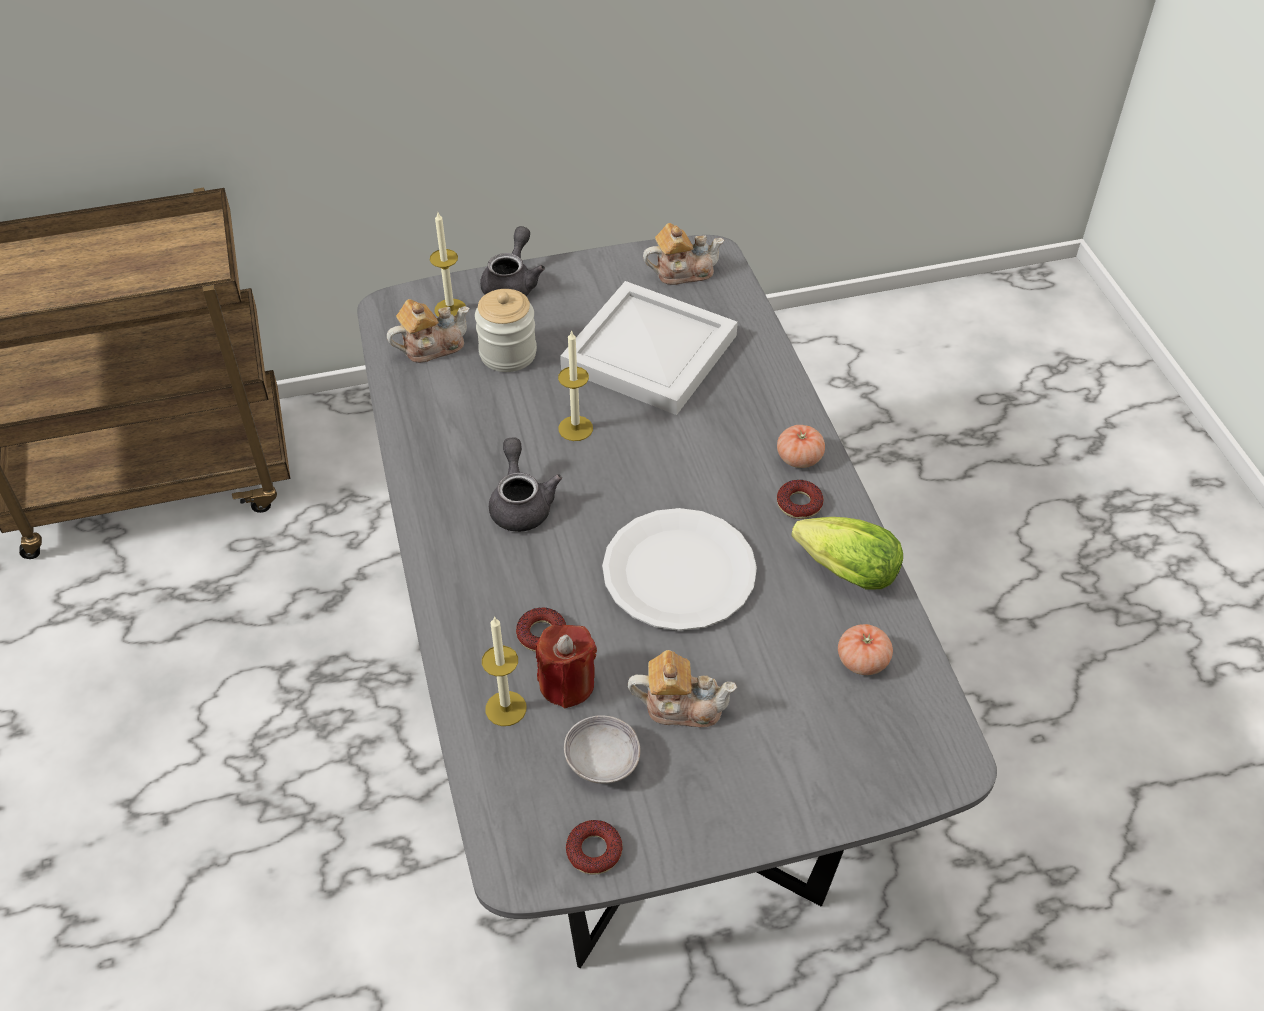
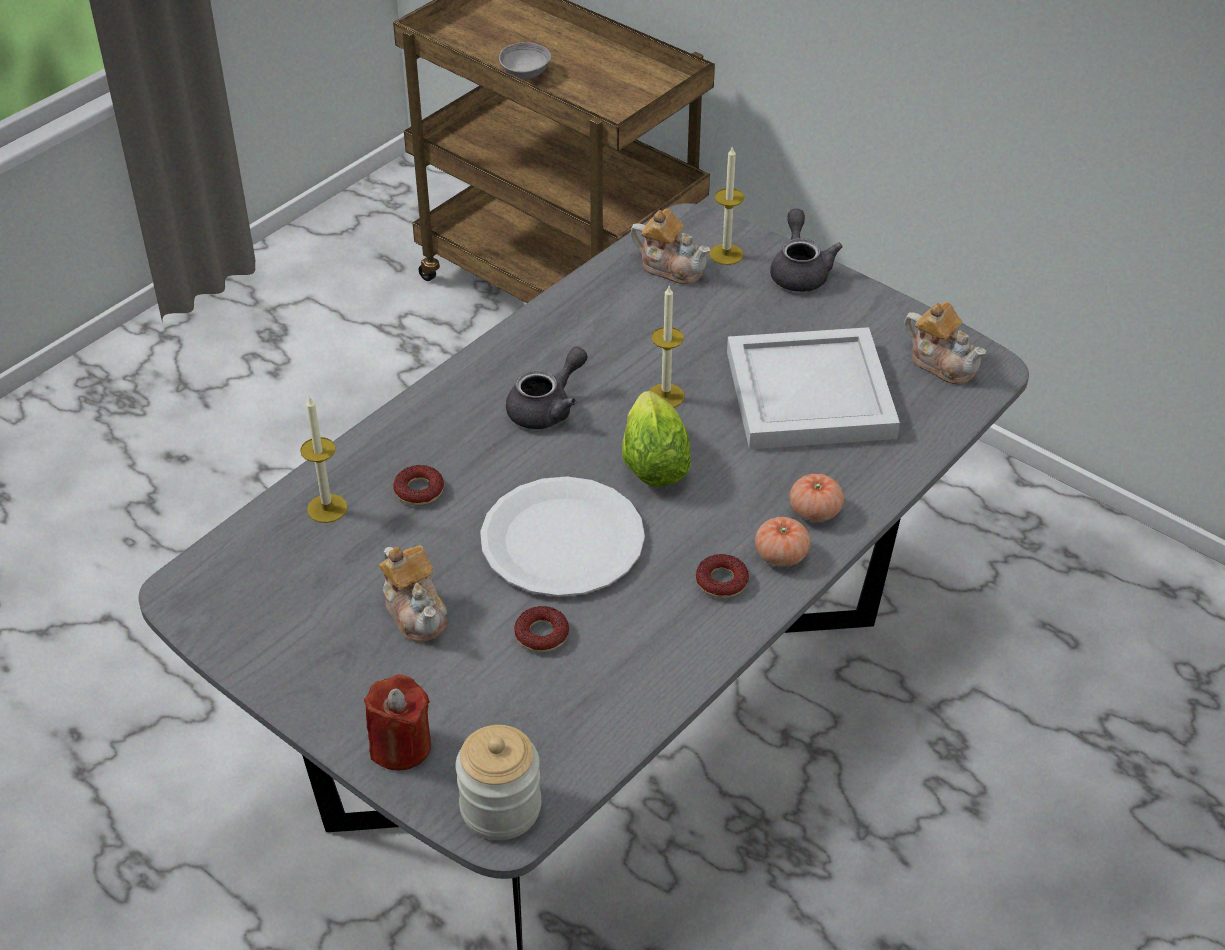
camera: 55 degrees right, 5 degrees down
jar [475,289,537,372] -> jar moved to [455,725,541,840]
grey teapot [480,226,545,296] -> grey teapot turned 75 degrees counterclockwise [770,209,843,292]
red candle [536,624,597,708] -> red candle moved to [364,674,431,770]
grey bowl [564,715,641,784] -> grey bowl moved to [499,42,551,79]
donut [566,820,622,875] -> donut moved to [514,606,569,652]
lettuce [791,517,903,590] -> lettuce moved to [622,391,691,487]
tomato [838,624,893,675] -> tomato moved to [790,474,844,522]

